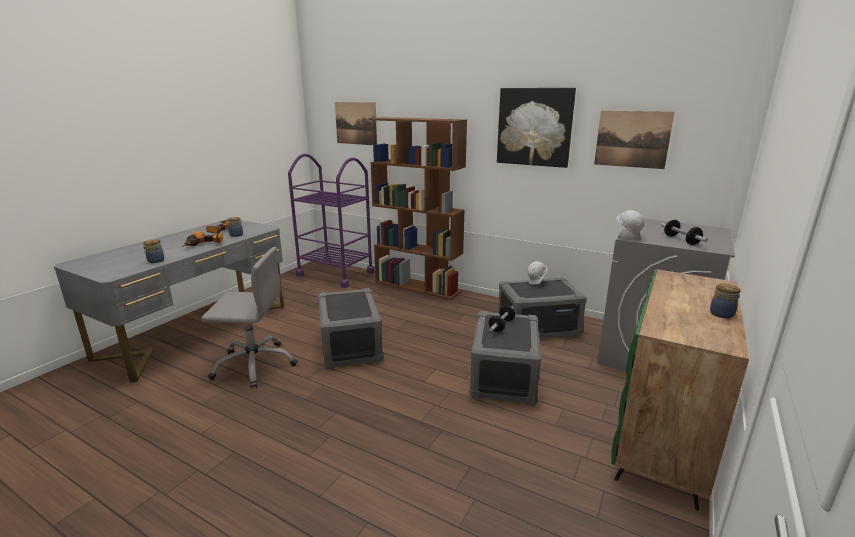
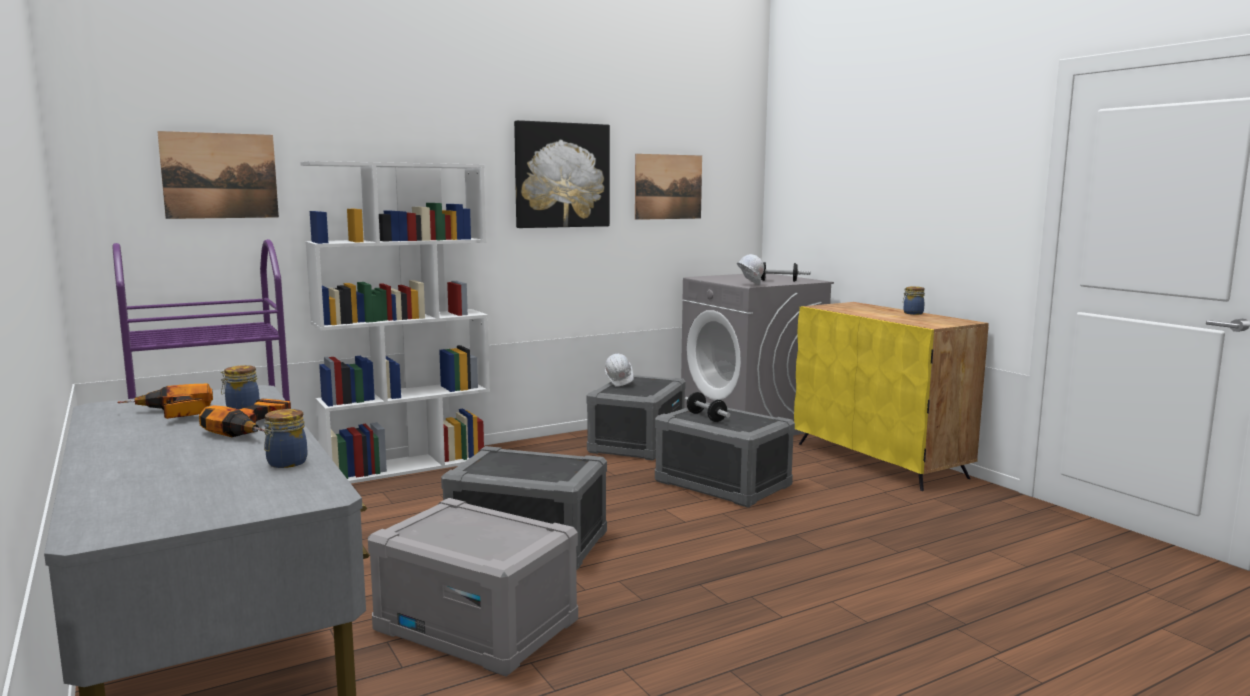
camera: 60 degrees left, 10 degrees down
grey office chair [201,247,298,389] -> grey storage box [368,498,578,677]
brown bookcase [369,117,467,300] -> white bookcase [300,161,490,484]
green cabinet [611,269,749,510] -> yellow cabinet [794,302,989,491]

